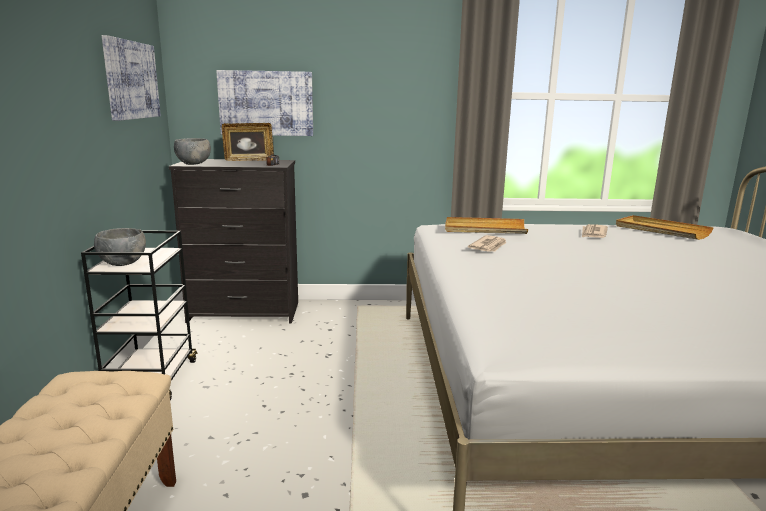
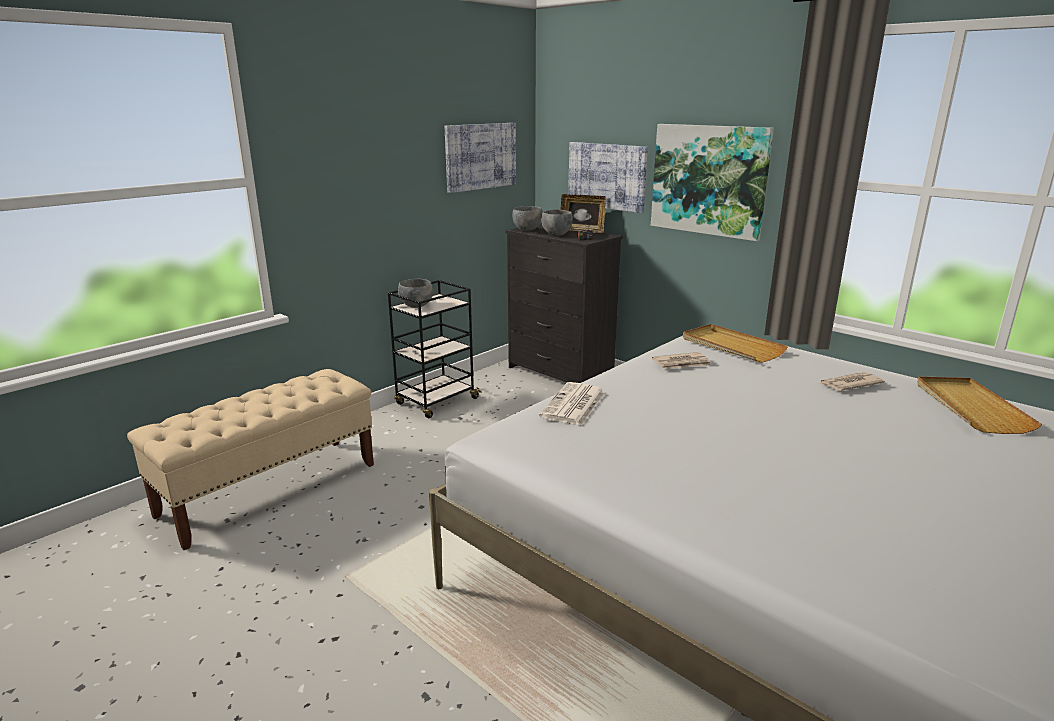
camera: 45 degrees right, 5 degrees up
none -> newspaper [539,382,605,426]
none -> grey bowl [541,209,573,236]
none -> picture [651,124,774,241]

